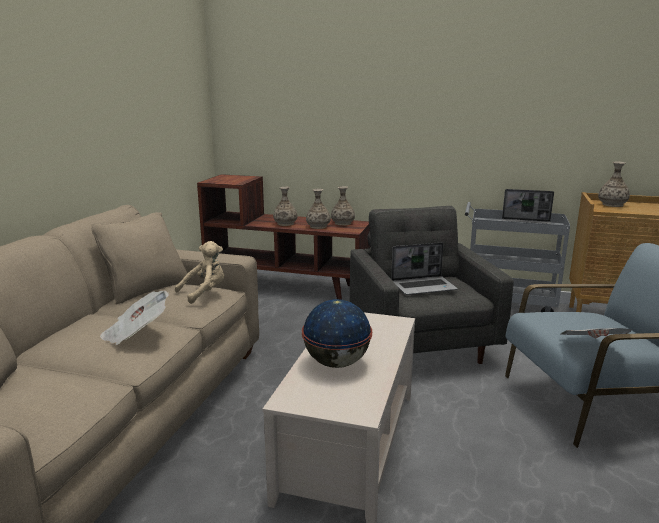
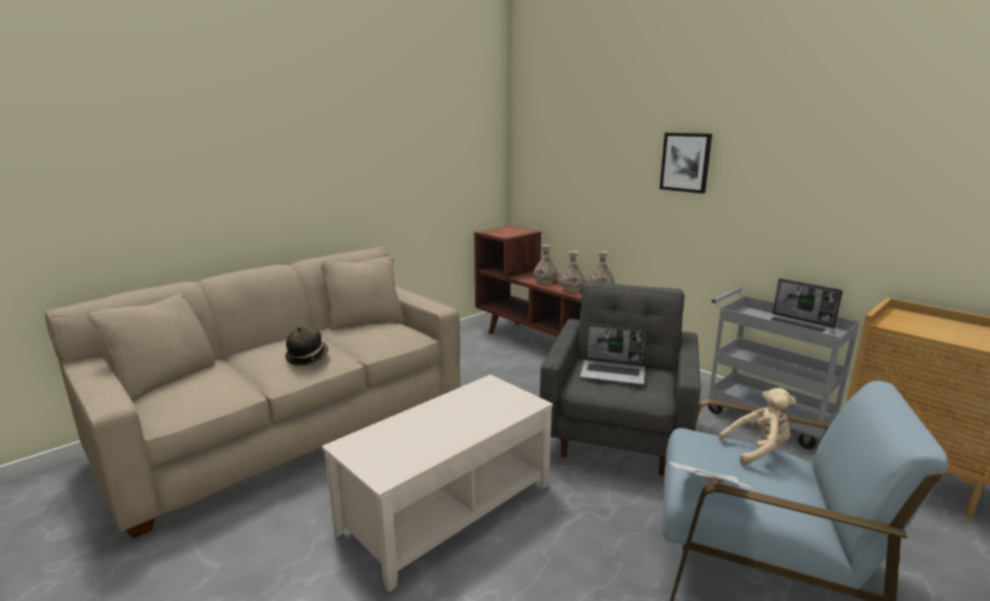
camera: 30 degrees right, 0 degrees up
newspaper [100,291,169,345] -> hat [285,327,329,366]
beige plush toy [175,241,224,304] -> beige plush toy moved to [718,388,796,466]
globe [302,299,372,368] -> none
vase [598,161,630,207] -> none
none -> picture [660,133,712,194]

